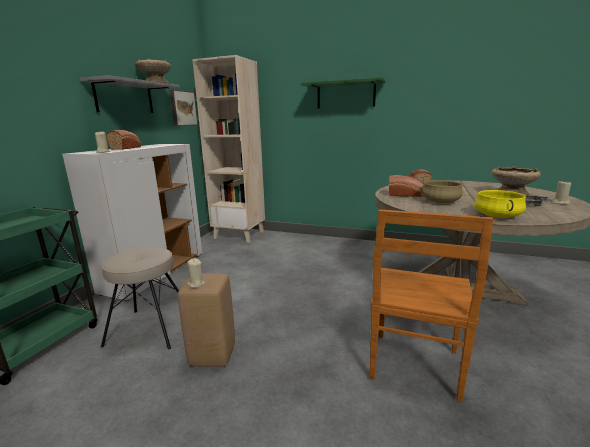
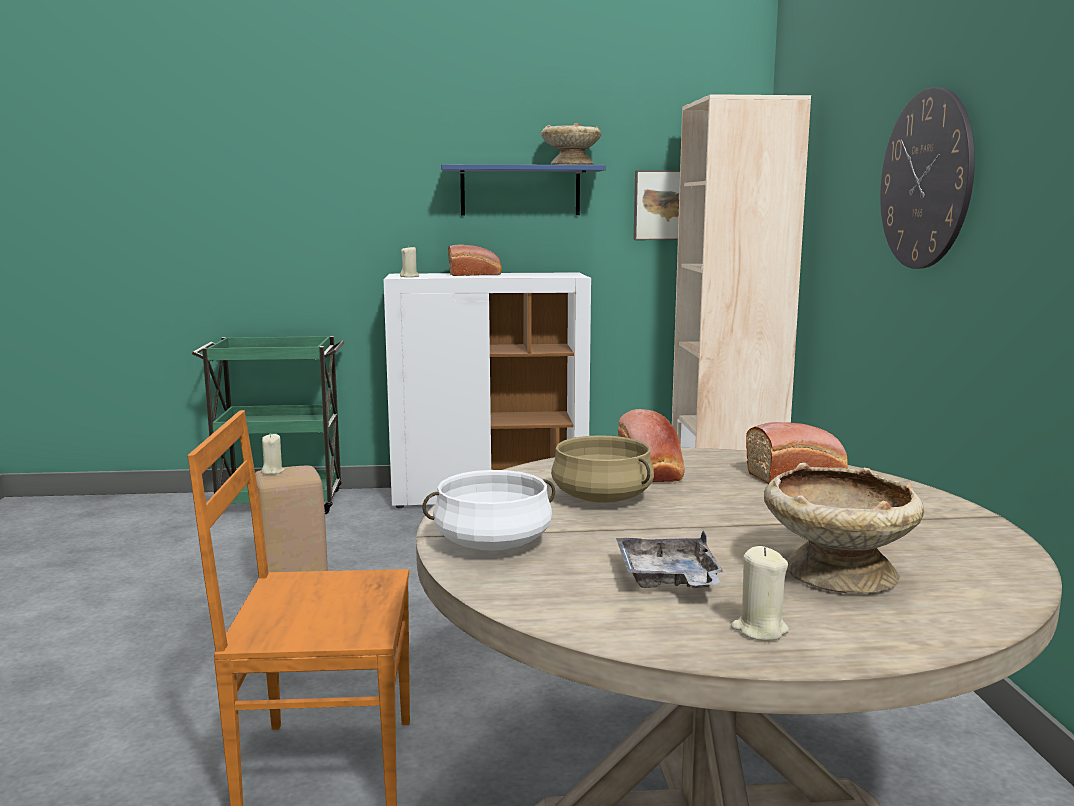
camera: 65 degrees right, 5 degrees down
grey shelf [80,75,180,113] -> blue shelf [441,164,606,215]
beige stool [101,247,179,349] -> none
green shelf [301,77,385,108] -> wall clock [880,87,975,269]
yellow cooking pot [474,190,526,218] -> white cooking pot [422,470,555,551]

